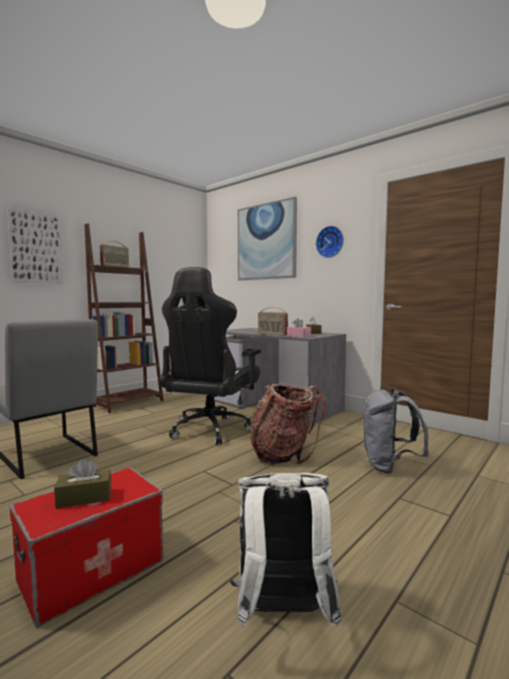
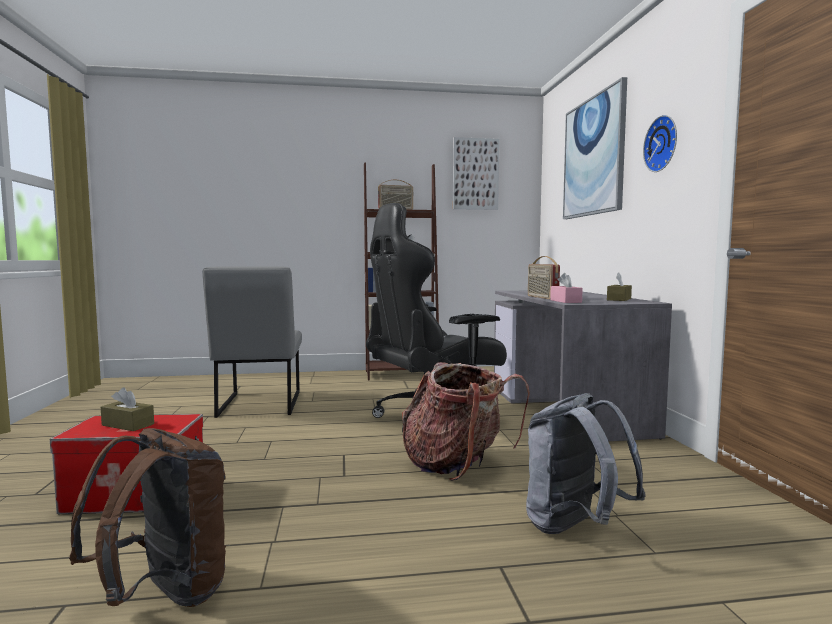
camera: 40 degrees right, 0 degrees up
picture [7,208,63,284] -> picture moved to [453,137,499,210]
white backpack [230,473,343,627] -> brown backpack [69,428,226,607]

